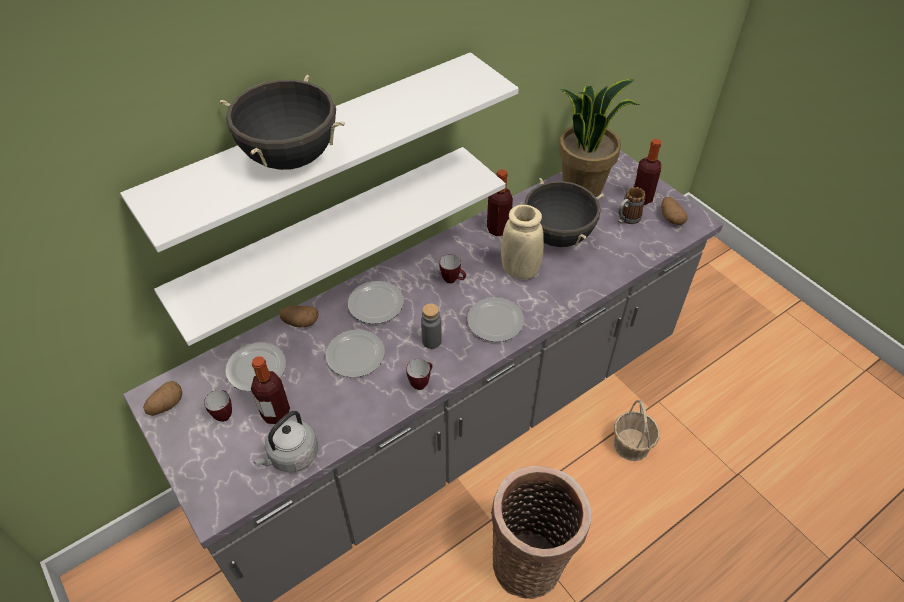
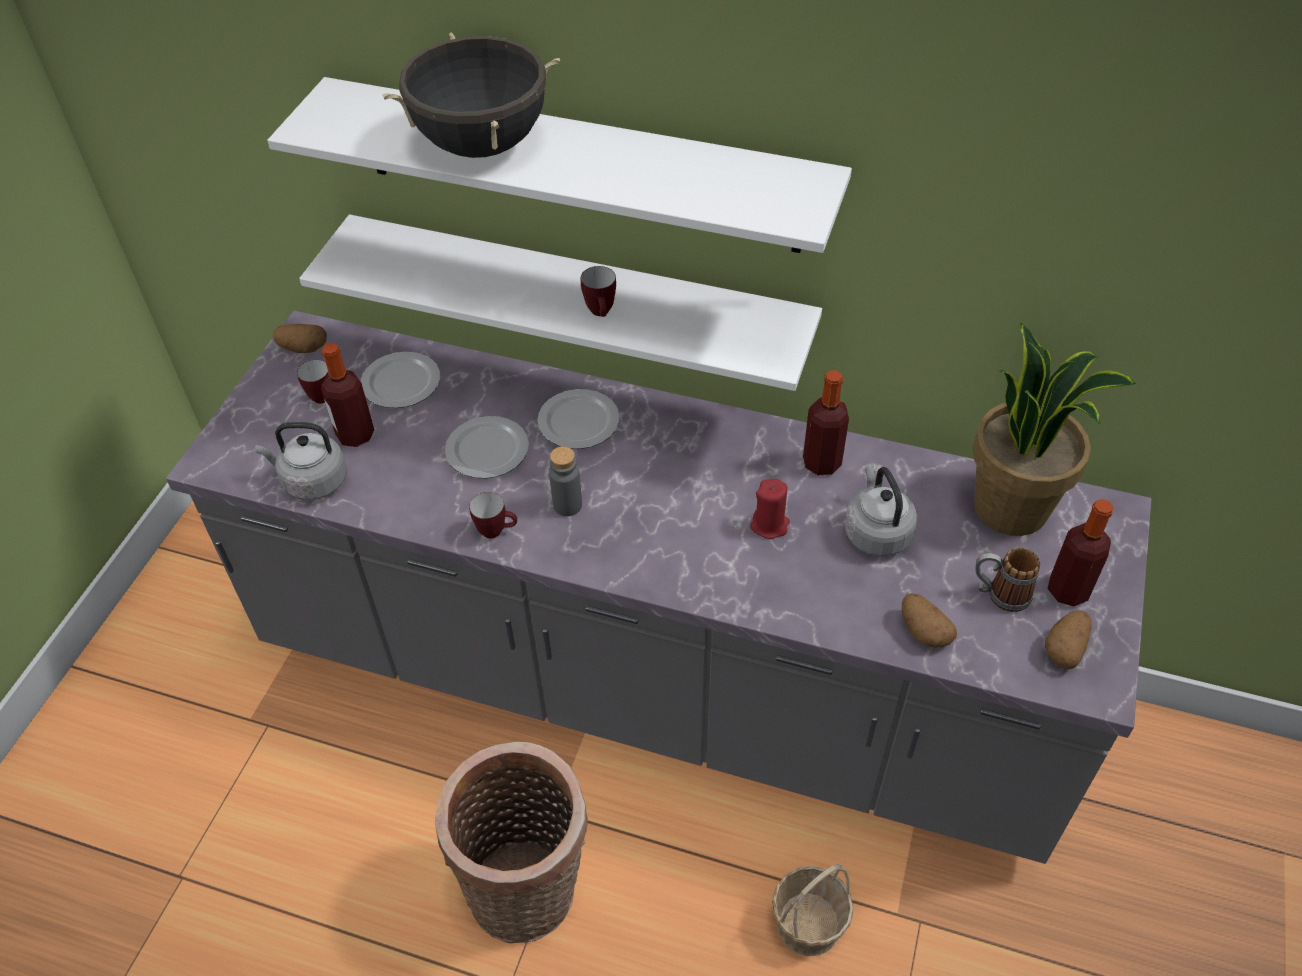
camera: 55 degrees right, 0 degrees up
potato [279,306,319,327] -> potato moved to [902,593,957,647]
mug [439,254,466,283] -> mug moved to [581,266,616,317]
plate [467,297,524,342] -> none
beige vase [501,205,544,279] -> red candle [750,479,790,539]
black cooking pot [524,178,604,247] -> grey kettle [844,464,917,556]

